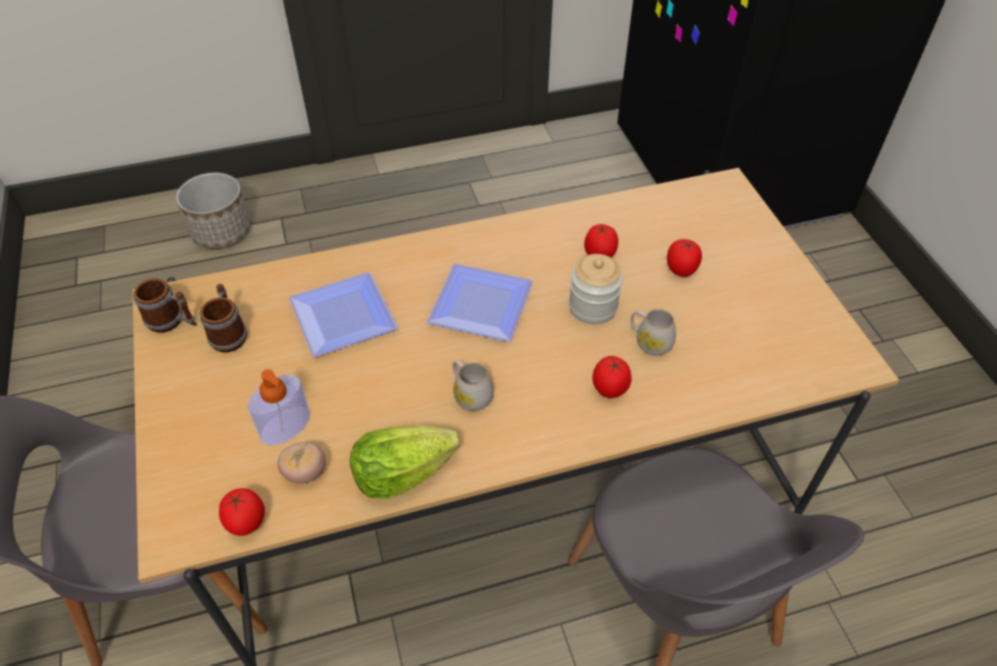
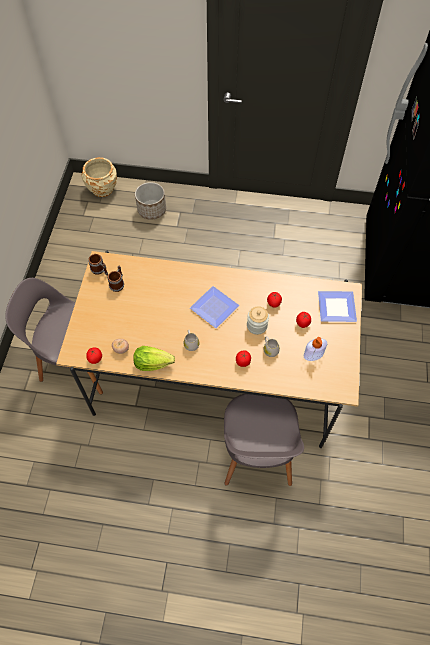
camera: 25 degrees right, 10 degrees up
soap dispenser [248,369,310,445] -> soap dispenser moved to [304,337,327,361]
plate [289,272,398,357] -> plate moved to [318,291,357,322]
none -> beige planter [82,157,117,197]

